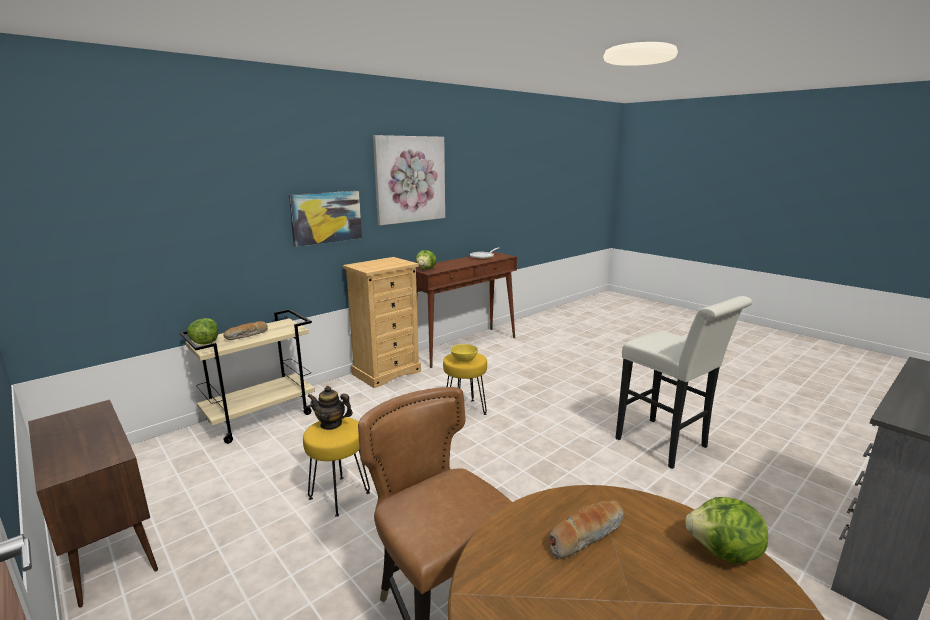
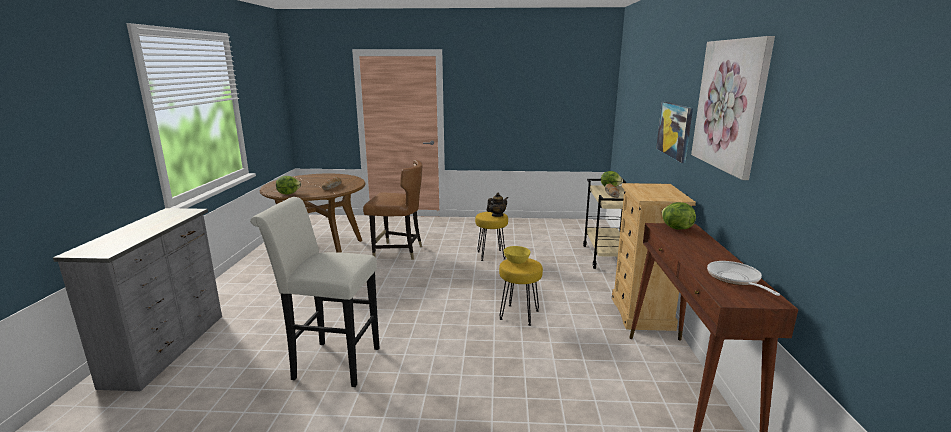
camera: 135 degrees right, 0 degrees up
brown cabinet [28,400,158,607] -> none

